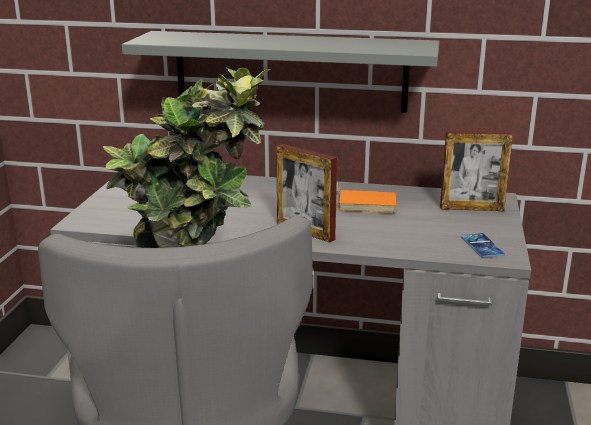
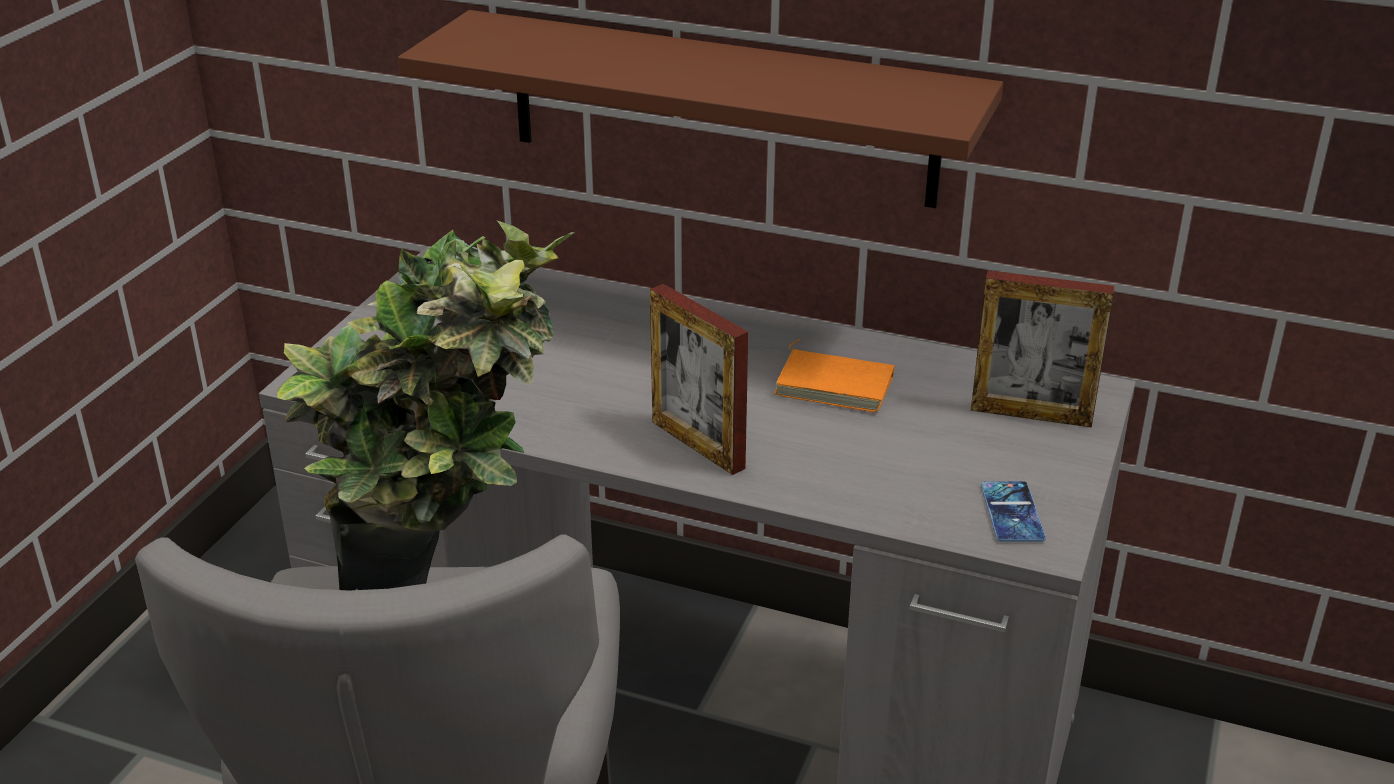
camera: 10 degrees right, 10 degrees up
grey shelf [122,31,440,113] -> brown shelf [398,10,1003,208]

